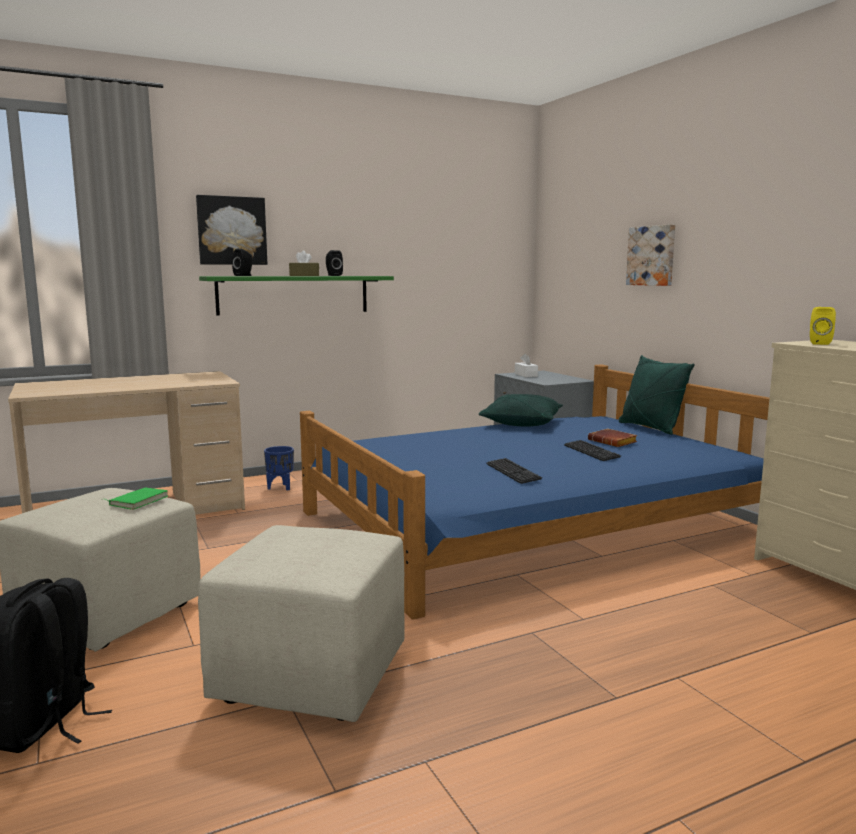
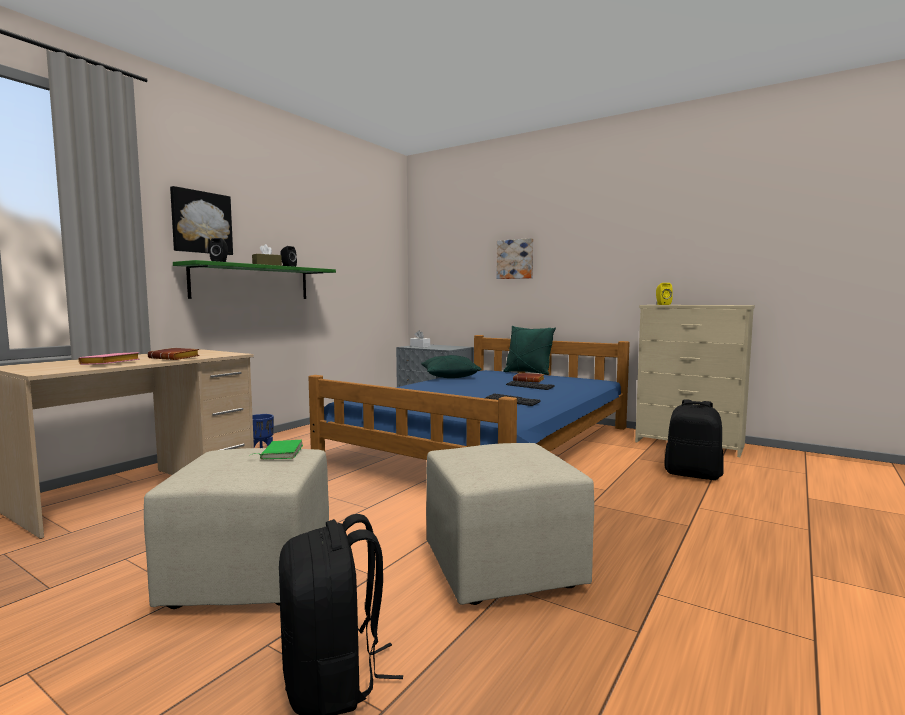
camera: 30 degrees left, 5 degrees down
none -> pink book [78,352,140,365]
none -> brown book [148,348,200,360]
none -> black backpack [664,399,723,480]

